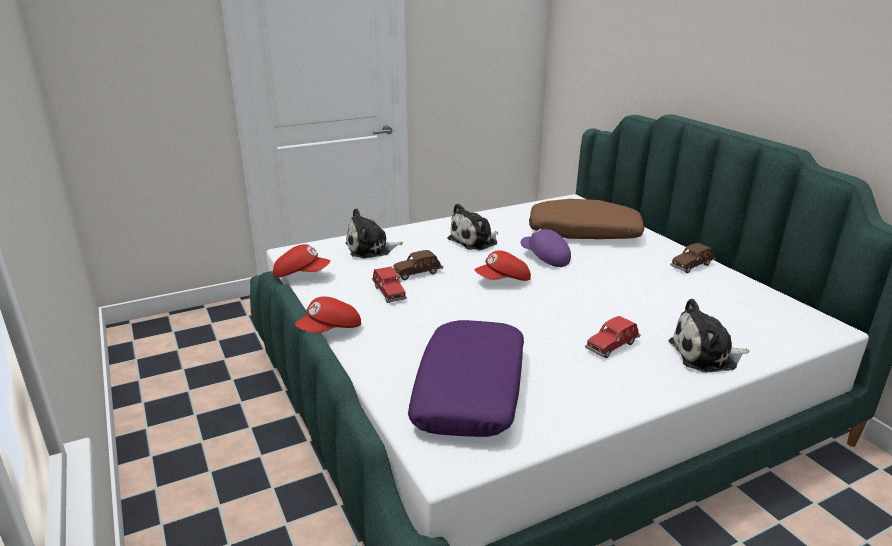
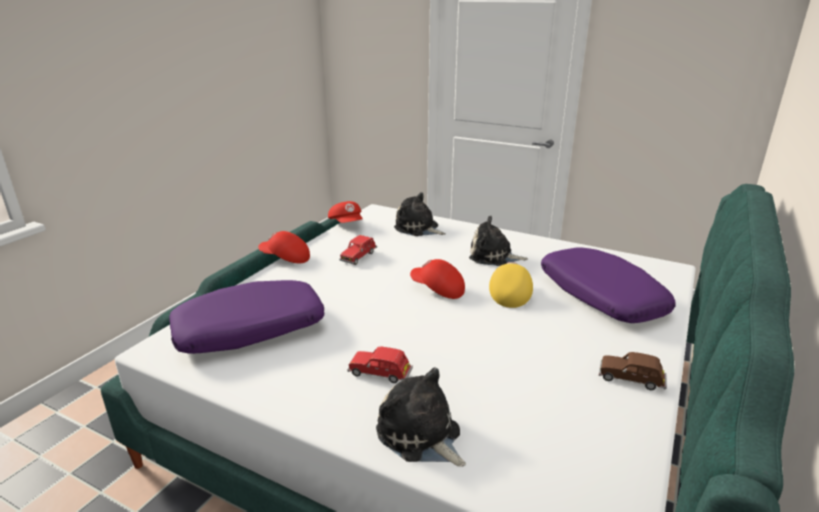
camera: 55 degrees right, 0 degrees up
brown toy car [393,250,443,280] -> none
purple cap [521,229,571,267] -> yellow cap [489,262,533,308]
brown pillow [529,199,644,239] -> purple pillow [541,247,675,323]

